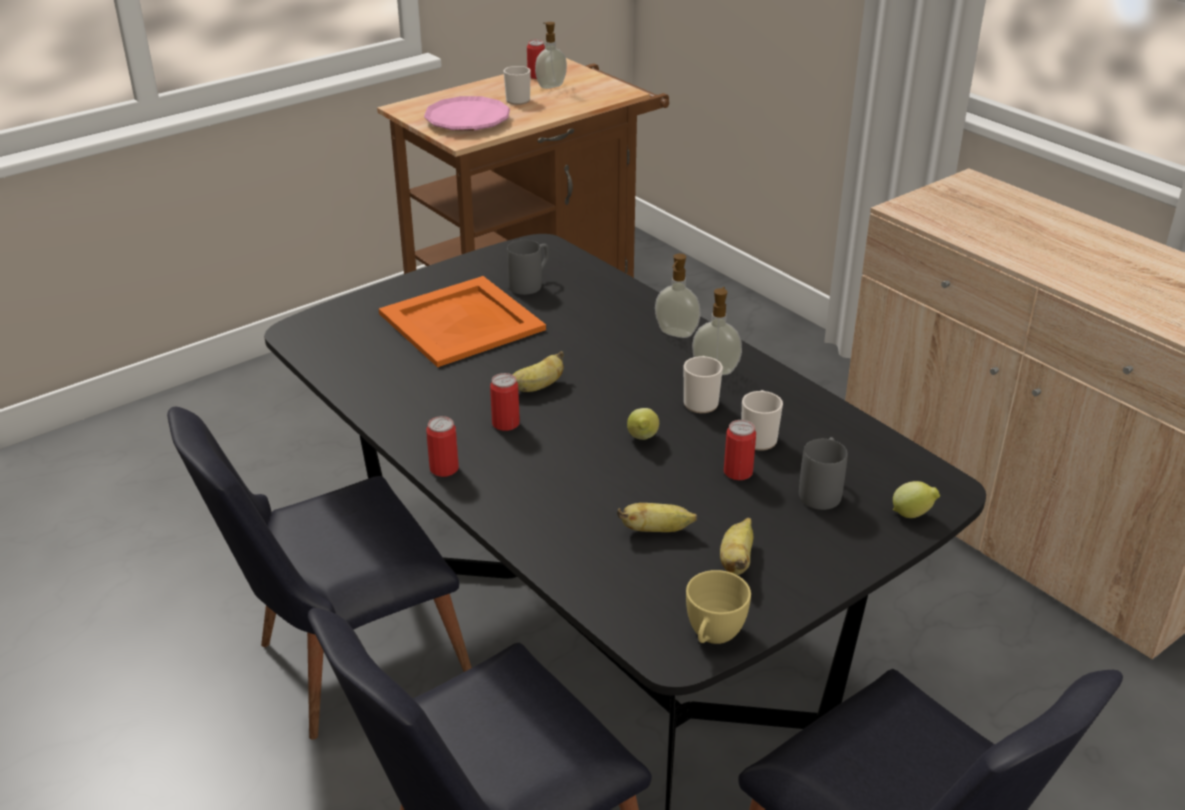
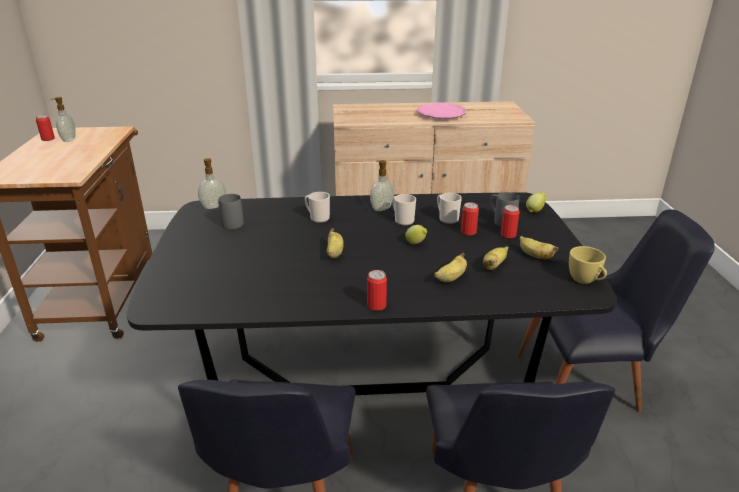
camera: 55 degrees left, 5 degrees down
orange tray [379,276,546,367] -> none
pink plate [424,96,510,131] -> pink plate moved to [418,103,466,119]
can [490,373,520,431] -> can moved to [500,205,520,239]
mug [504,66,531,105] -> mug moved to [305,192,330,223]
soap dispenser [655,254,701,338] -> soap dispenser moved to [198,158,226,209]
none -> banana [434,253,467,282]

